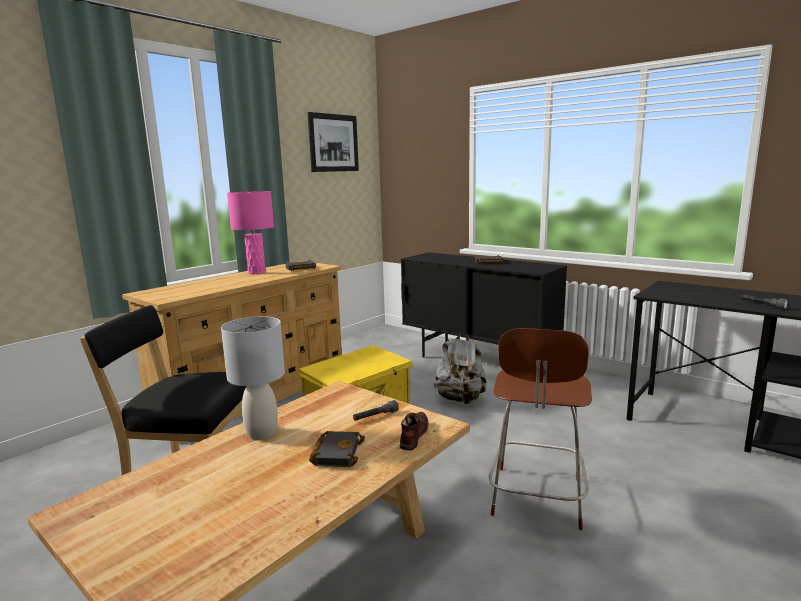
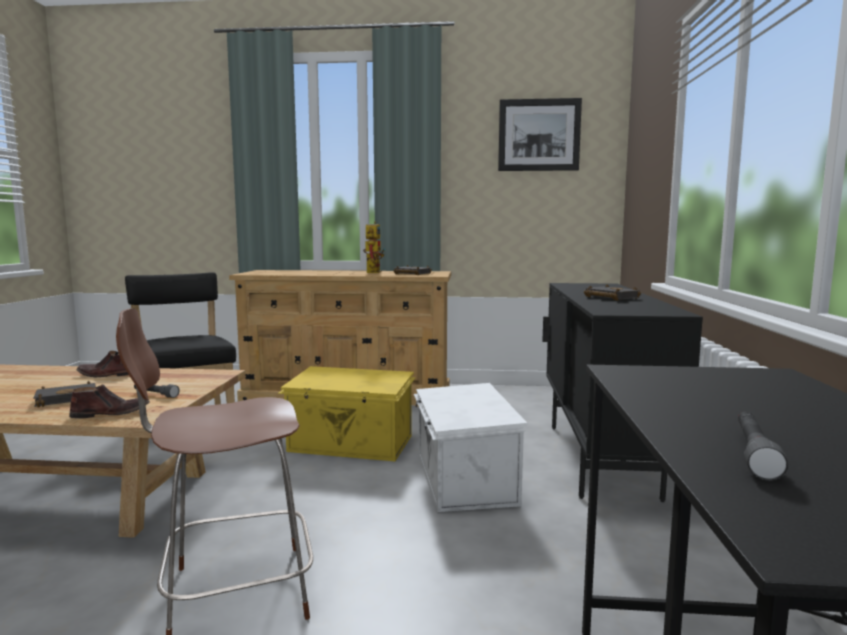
camera: 55 degrees right, 5 degrees down
grey table lamp [221,316,285,440] -> brown shoe [77,351,129,377]
pink table lamp [227,191,274,274] -> toy robot [363,222,386,273]
grey backpack [434,331,487,404] -> white storage box [414,383,527,512]

